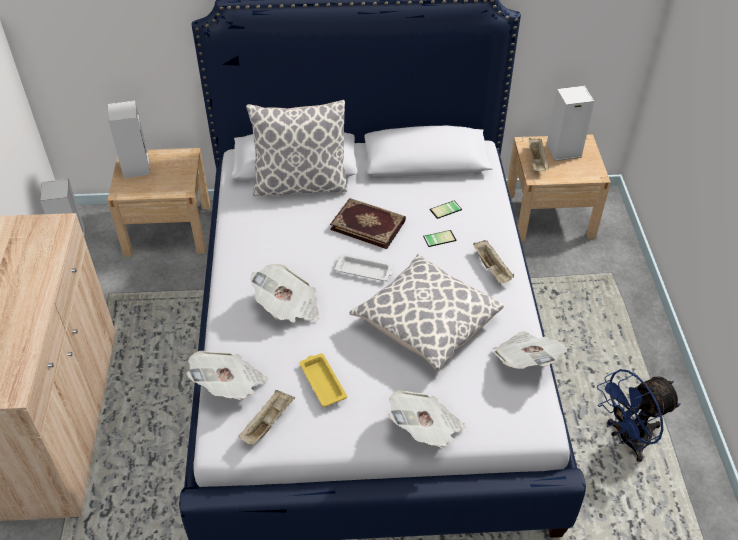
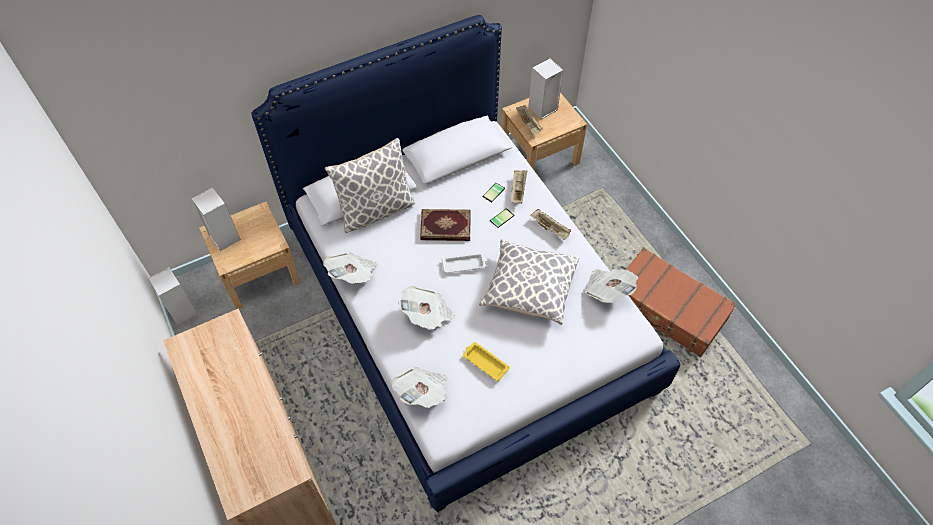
camera: 25 degrees left, 10 degrees up
beige tray [239,390,295,446] -> beige tray moved to [510,170,527,204]
newspaper [389,390,465,448] -> newspaper moved to [323,252,377,284]
blue fan [597,369,681,462] -> brown suitcase [626,247,737,357]

